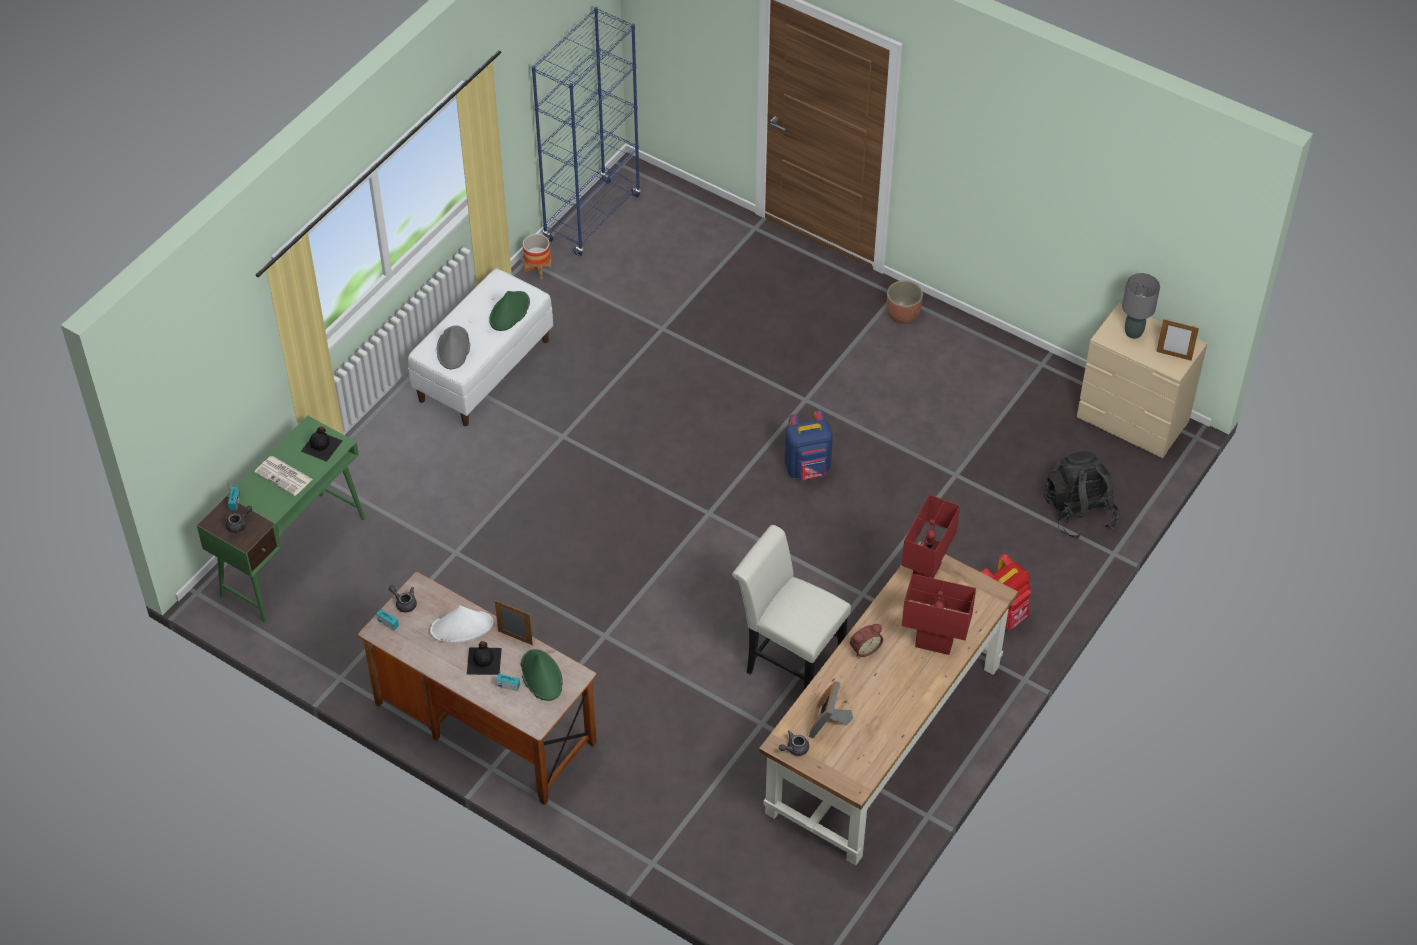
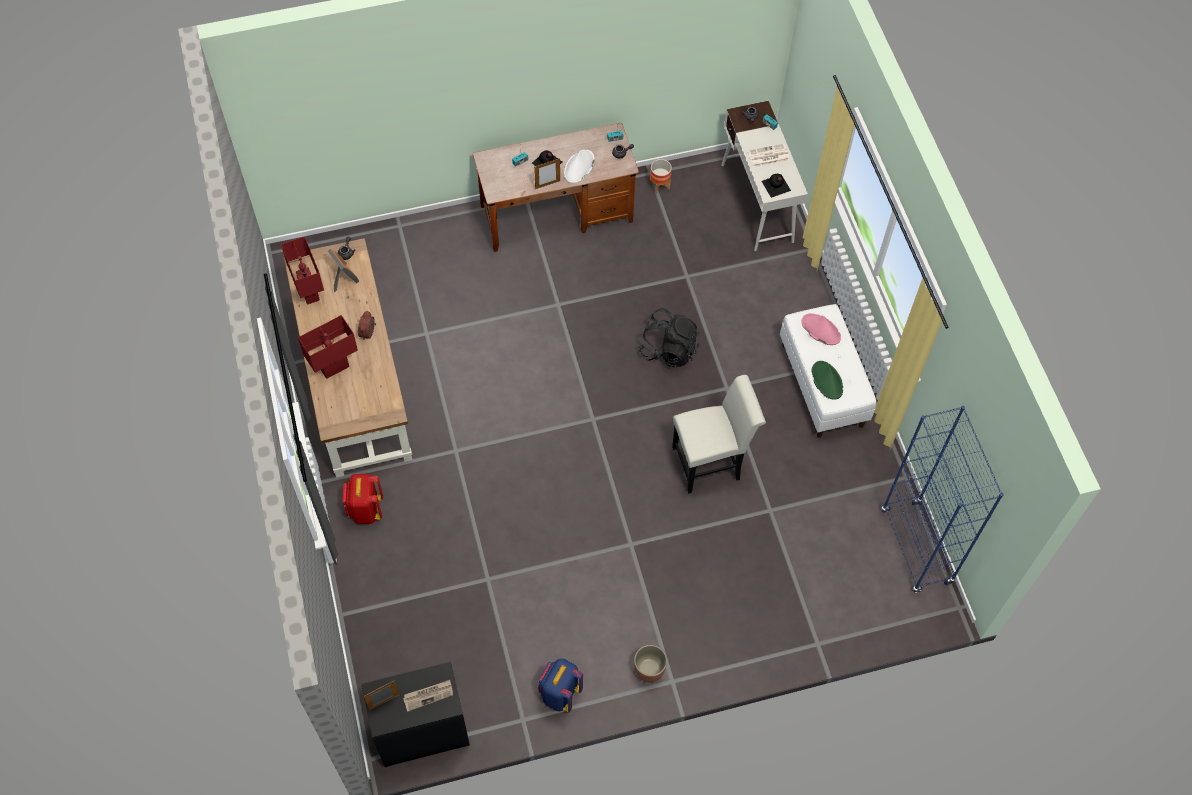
camera: 130 degrees right, 10 degrees up
green desk [196,416,365,622] -> white desk [721,100,808,251]
grey hat [437,325,470,369] -> pink hat [802,313,841,345]
green hat [521,649,563,701] -> none
planter [523,234,552,279] -> planter moved to [650,159,672,193]
white chair [732,525,851,690] -> white chair moved to [672,375,766,494]
blue backpack [785,410,833,480] -> blue backpack moved to [538,659,583,712]
red table lamp [902,494,960,578] -> red table lamp moved to [281,236,324,304]
black backpack [1044,451,1120,539] -> black backpack moved to [638,308,699,367]
beige dresser [1077,303,1208,458] -> black dresser [362,662,470,767]
grey table lamp [1122,273,1160,339] -> newspaper [403,680,453,712]

